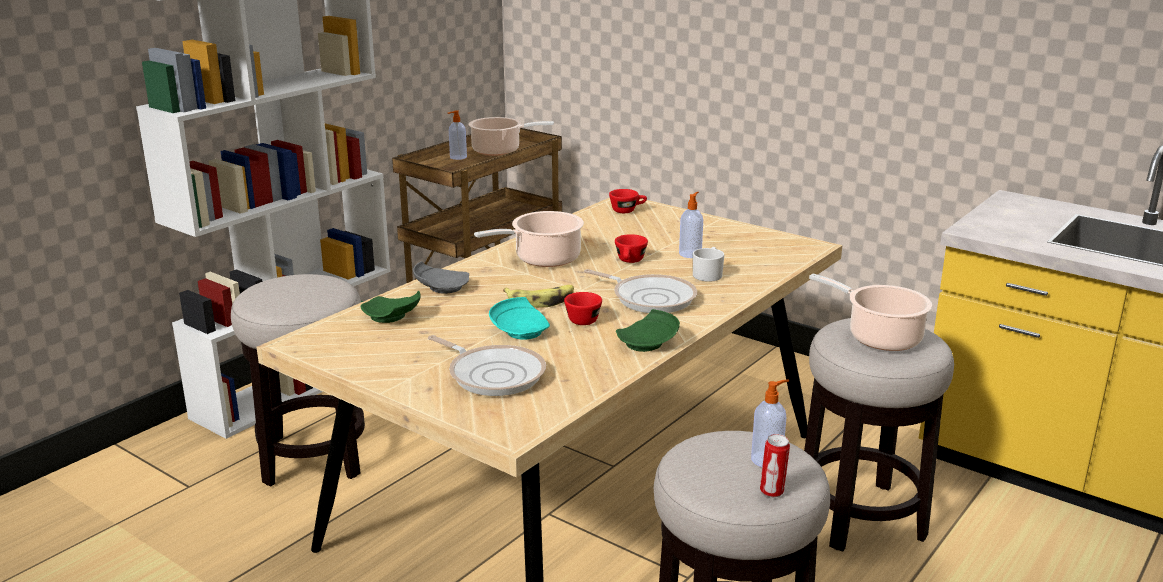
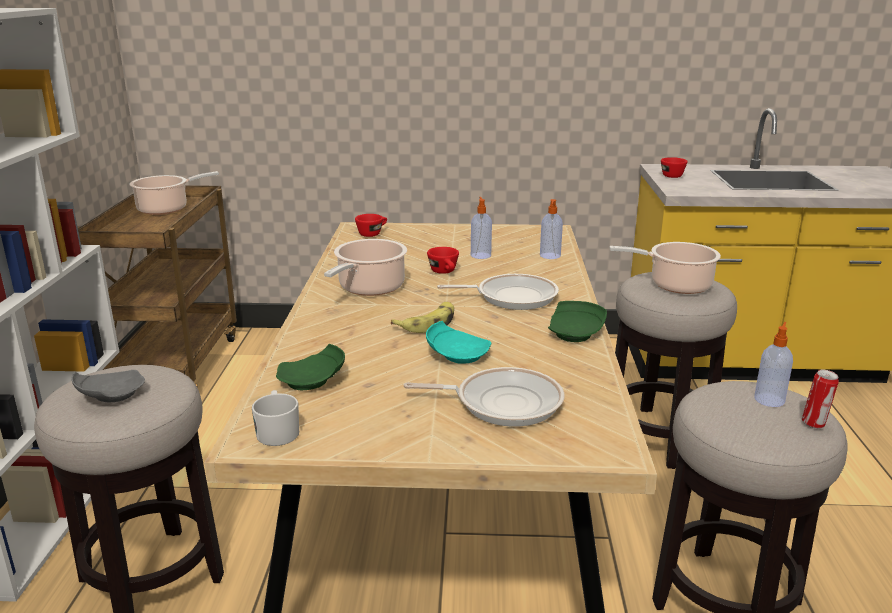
camera: 35 degrees left, 0 degrees up
grey plate [413,261,469,294] -> grey plate moved to [72,370,145,402]
soap dispenser [448,110,467,160] -> soap dispenser moved to [540,199,563,259]
red cup [564,292,602,325] -> red cup moved to [661,157,688,178]
white mug [693,247,724,282] -> white mug moved to [252,390,299,446]

